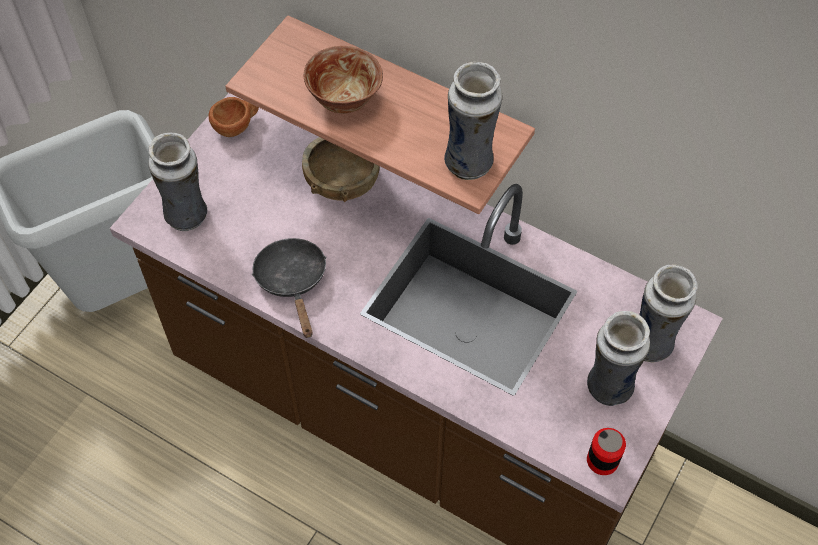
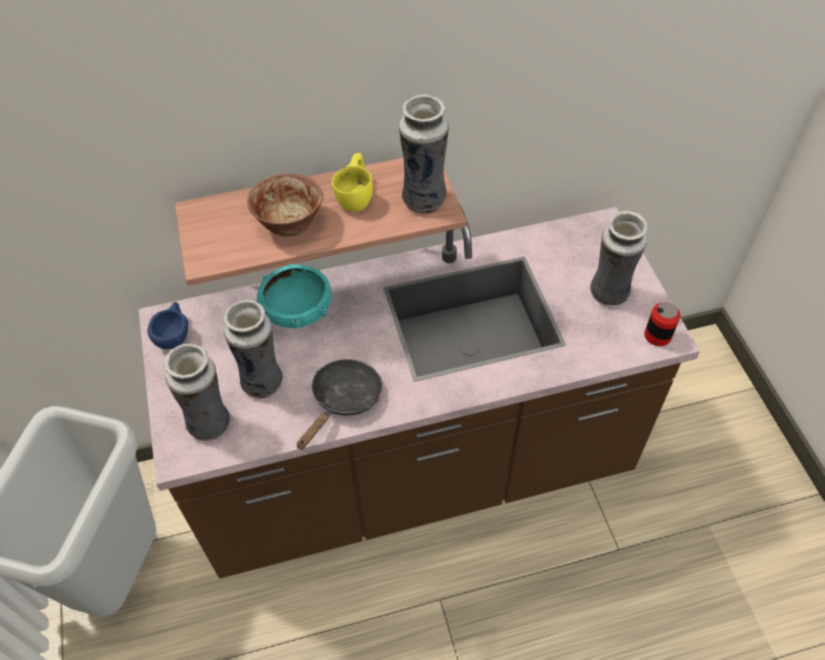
camera: 45 degrees left, 5 degrees down
brown cup [209,97,259,137] -> blue cup [147,302,188,349]
black frying pan [252,238,326,338] -> black frying pan turned 90 degrees clockwise [297,359,383,450]
brown bowl [302,137,380,202] -> turquoise bowl [257,264,332,329]
vase [639,264,698,362] -> vase moved to [224,299,283,398]
none -> yellow cup [332,153,373,212]

